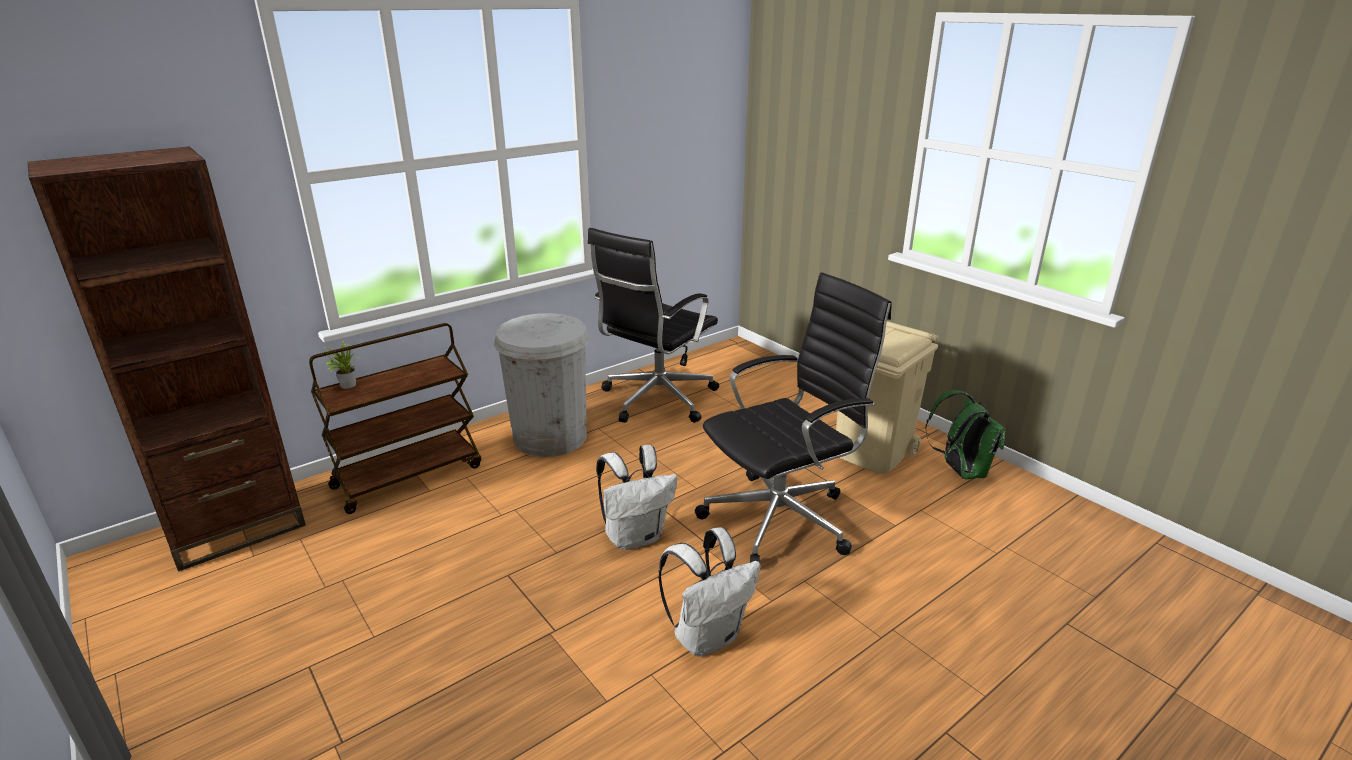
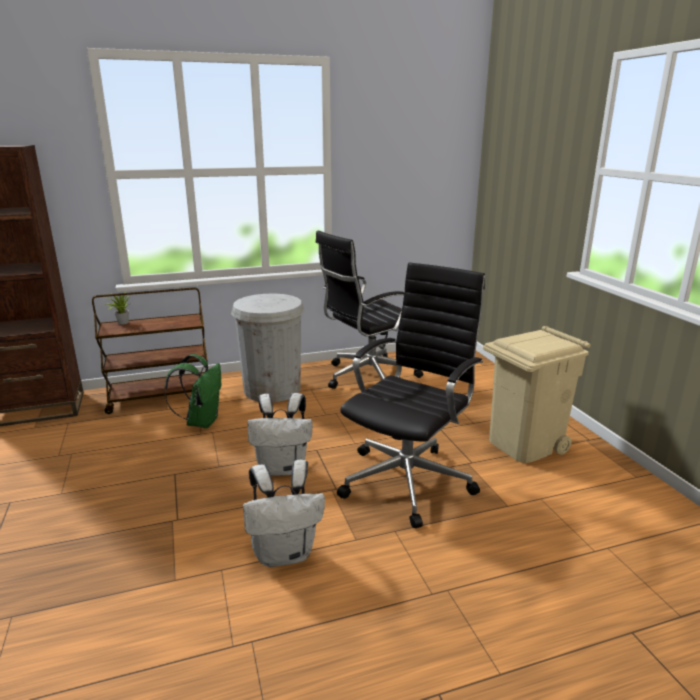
camera: 20 degrees right, 5 degrees down
black office chair [695,272,892,563] -> black office chair turned 45 degrees counterclockwise [337,262,485,528]
green backpack [925,390,1005,479] -> green backpack moved to [164,354,221,428]

